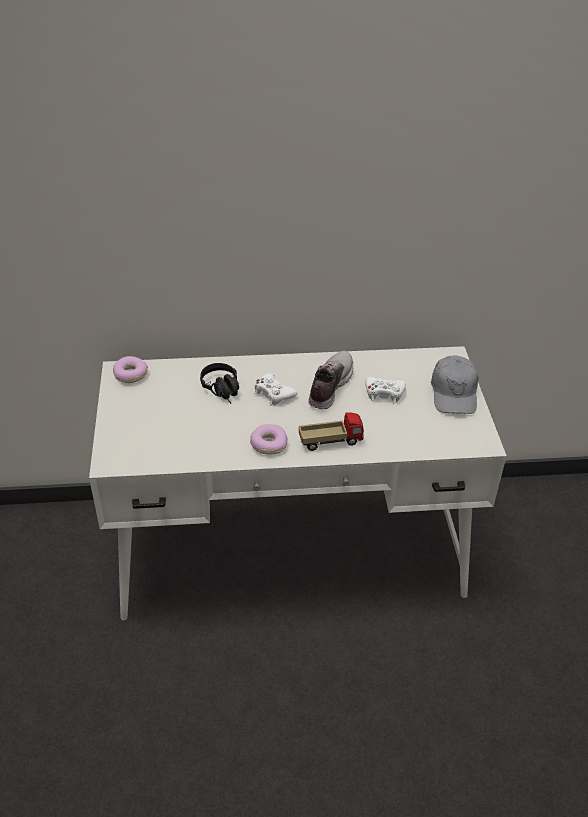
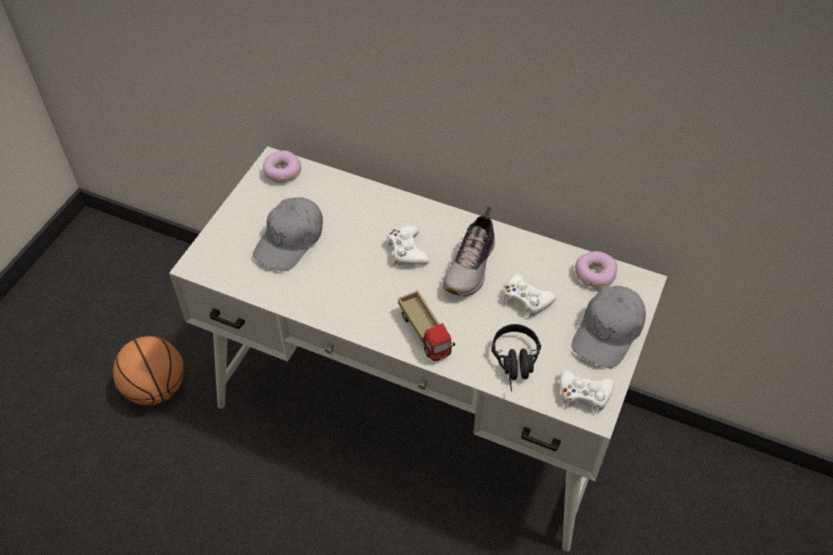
camera: 30 degrees right, 10 degrees up
black headphones [200,363,239,403] -> black headphones moved to [491,324,541,392]
donut [250,424,288,455] -> donut moved to [575,251,617,288]
toy truck [299,412,364,451] -> toy truck turned 45 degrees clockwise [398,291,455,361]
shoe [308,351,353,409] -> shoe turned 150 degrees clockwise [443,207,495,296]
none -> basketball [113,336,184,405]
none -> grey cap [253,197,323,271]
none -> white game controller [560,370,614,414]

